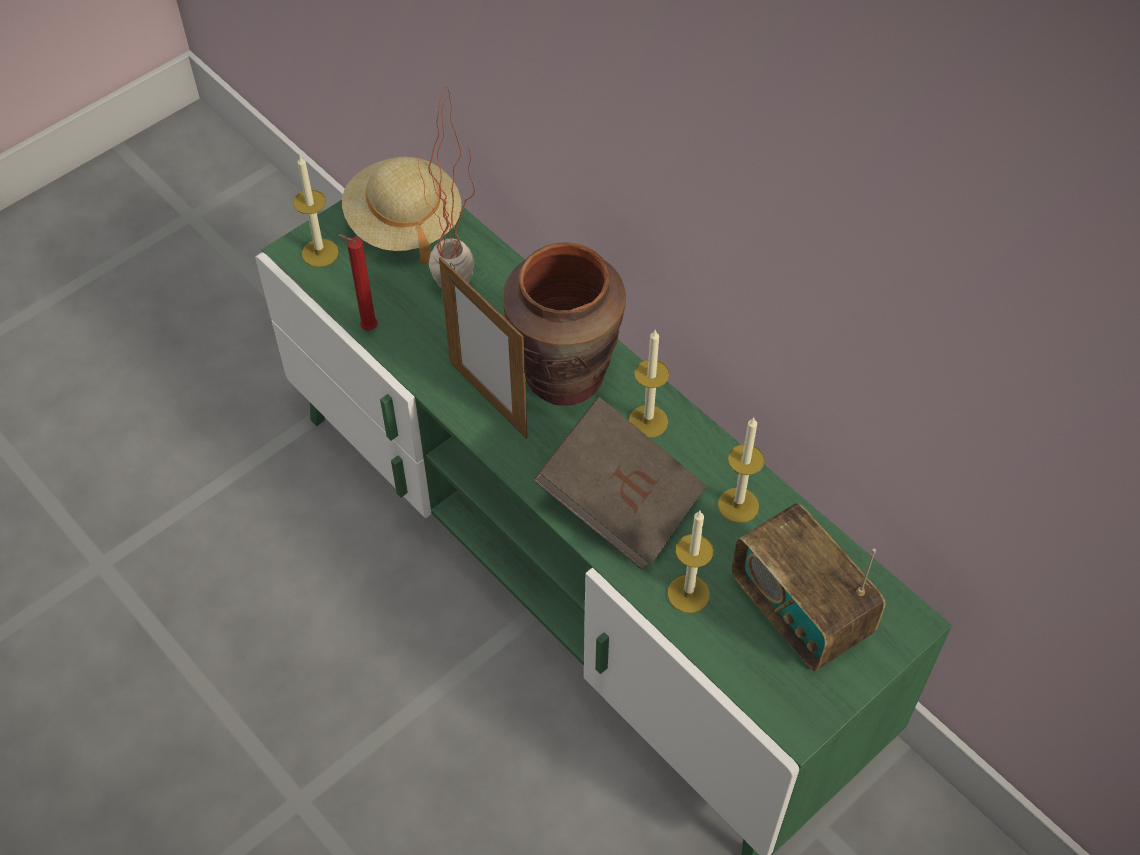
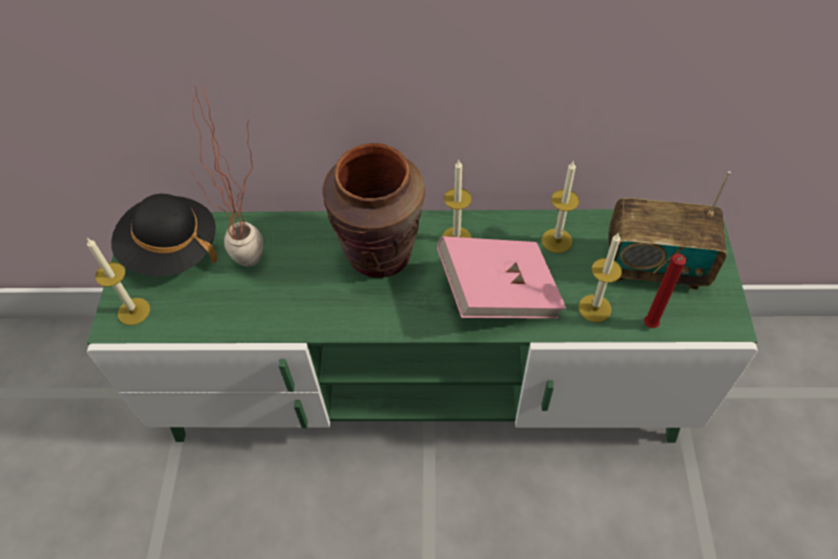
camera: 45 degrees left, 0 degrees up
red candle [337,234,378,331] -> red candle moved to [644,253,687,328]
beige hat [342,157,462,264] -> black hat [111,194,217,276]
picture frame [439,257,528,439] -> none
brown book [533,397,706,570] -> pink book [437,236,566,319]

